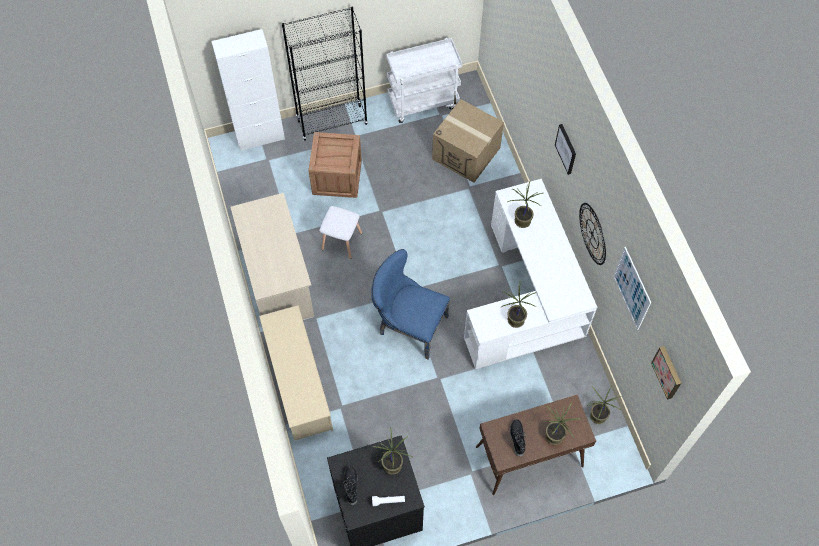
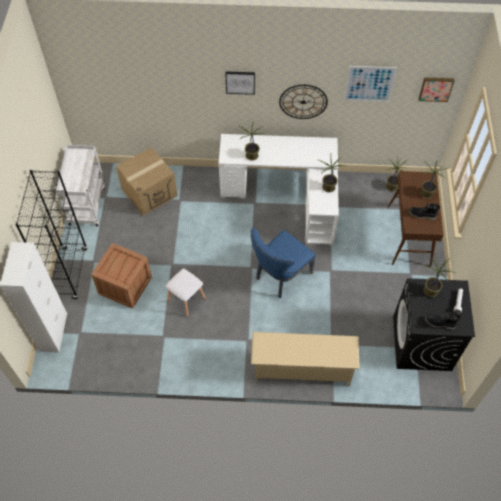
camera: 70 degrees left, 5 degrees down
beige desk [230,193,314,320] -> none

